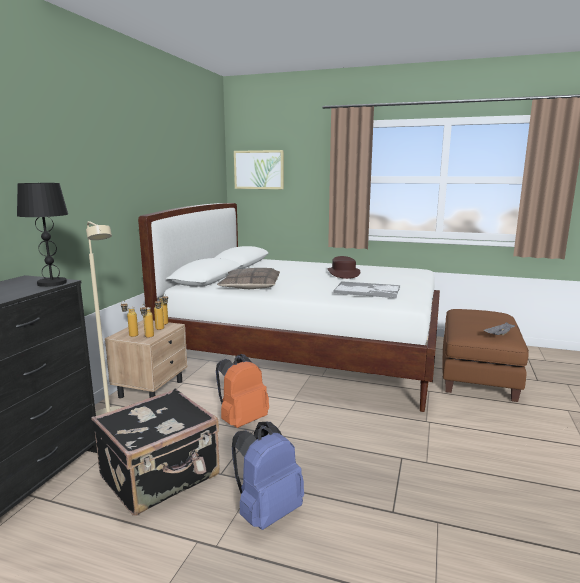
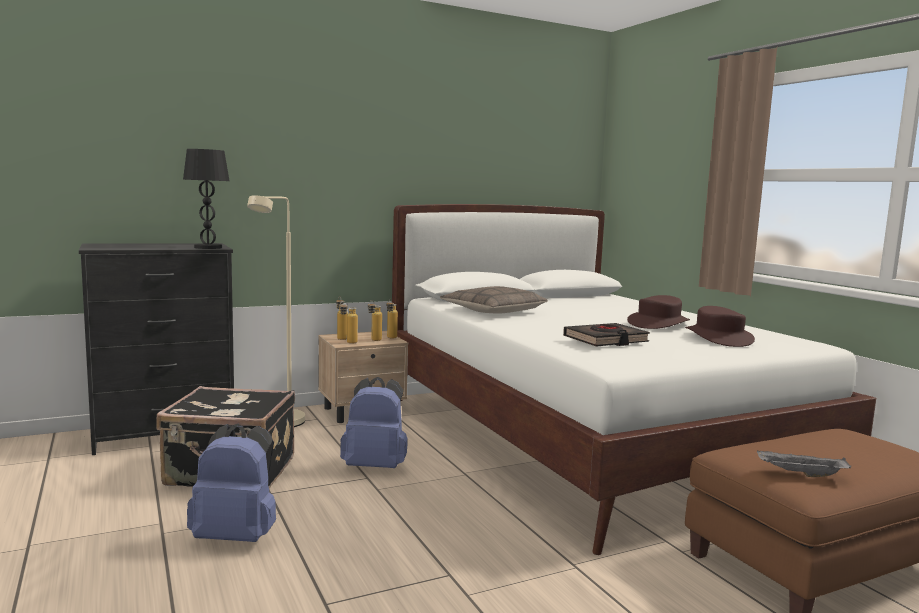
camera: 45 degrees right, 5 degrees down
orange backpack [216,354,269,428] -> blue backpack [340,377,407,468]
picture [234,150,284,189] -> none
tray [333,281,400,298] -> black book [563,323,650,347]
none -> brown hat [685,306,755,347]

